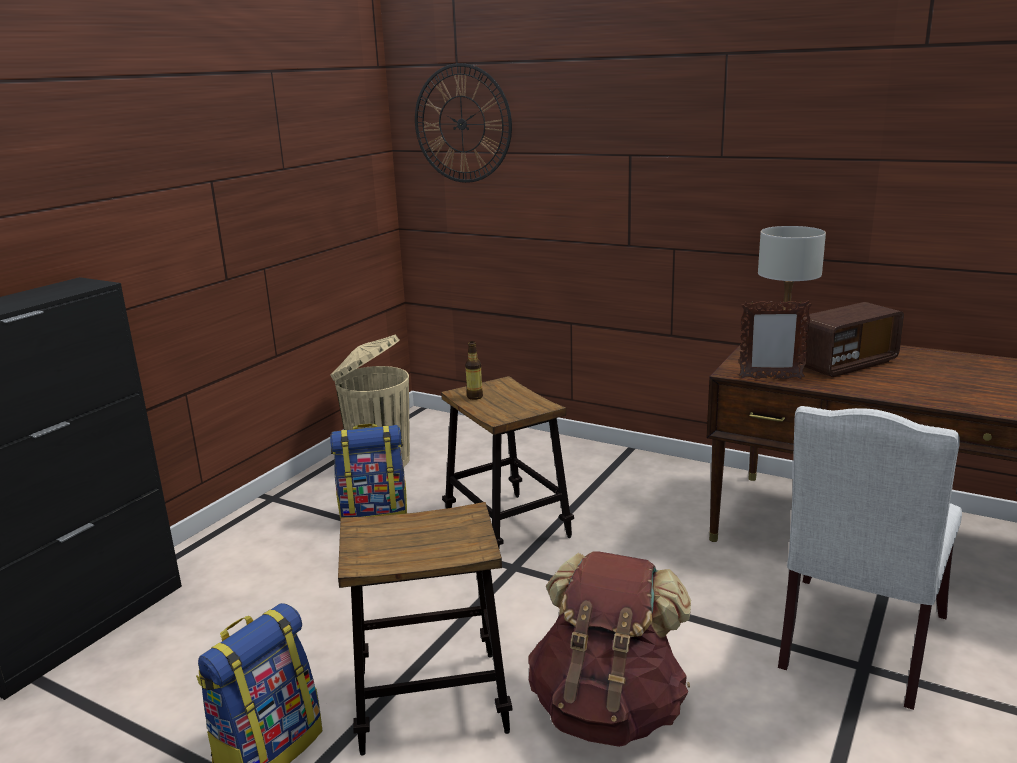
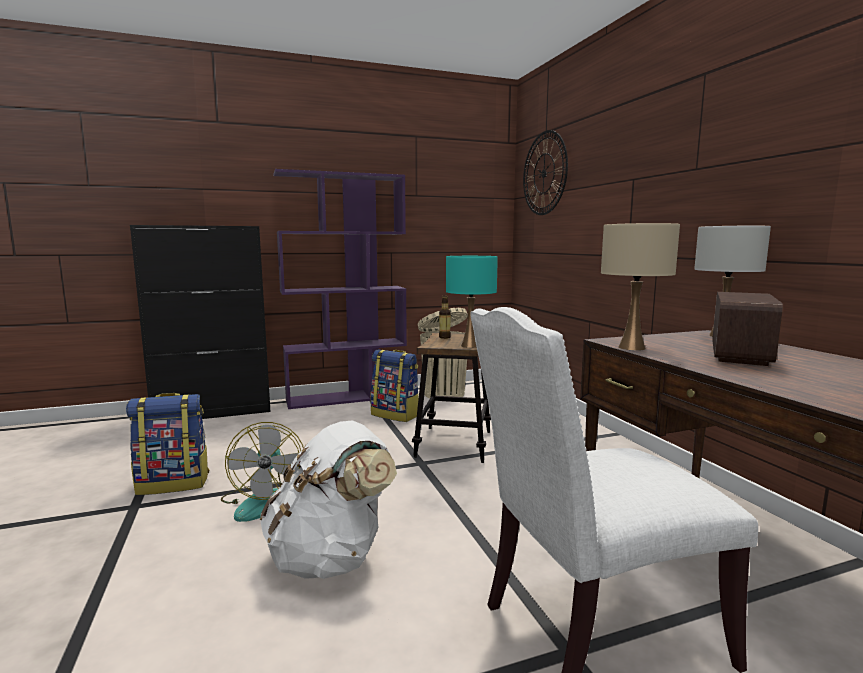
camera: 40 degrees right, 10 degrees down
stool [338,502,513,755] -> fan [221,422,304,522]
brown backpack [528,552,691,747] -> white backpack [260,420,397,579]
picture frame [739,301,812,379] -> beige table lamp [601,223,680,351]
radio [798,302,904,377] -> radio turned 75 degrees counterclockwise [712,292,783,366]
none -> purple bookcase [274,169,407,409]
none -> turquoise table lamp [446,256,498,348]

